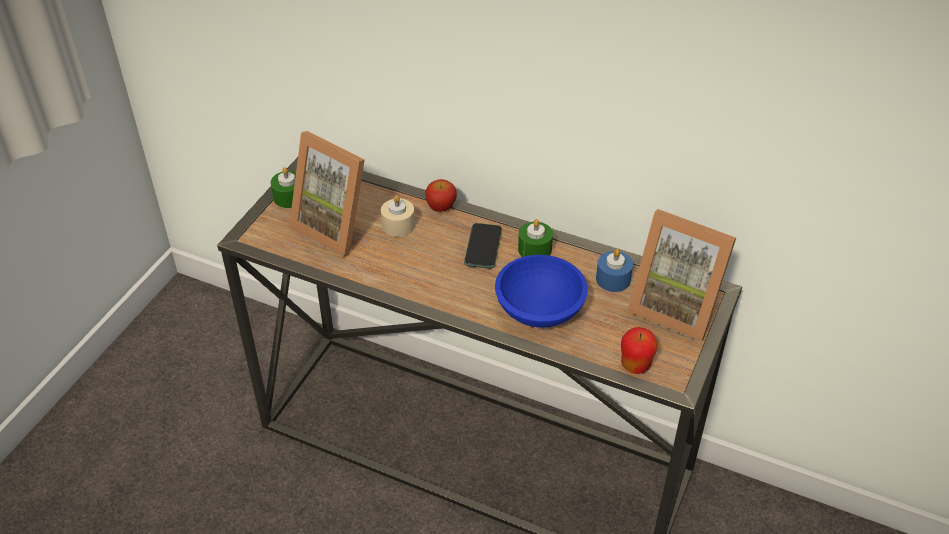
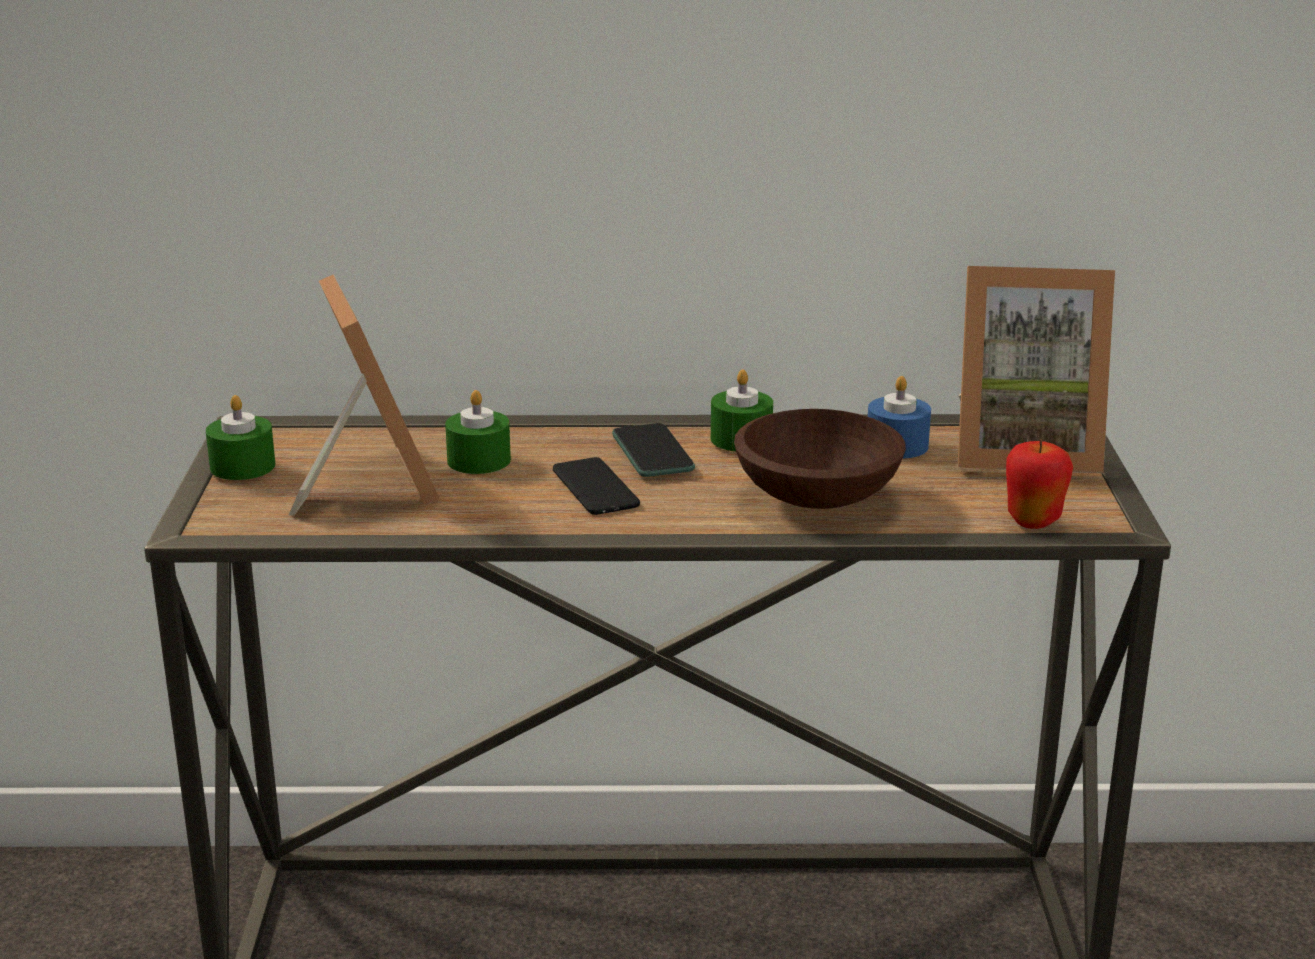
camera: 25 degrees left, 20 degrees down
picture frame [289,131,365,257] -> picture frame turned 120 degrees counterclockwise [289,274,440,516]
beige candle [381,195,415,237] -> green candle [445,390,511,474]
apple [425,179,457,212] -> none
blue bowl [495,255,588,328] -> brown bowl [734,409,906,509]
none -> phone [553,457,640,515]

